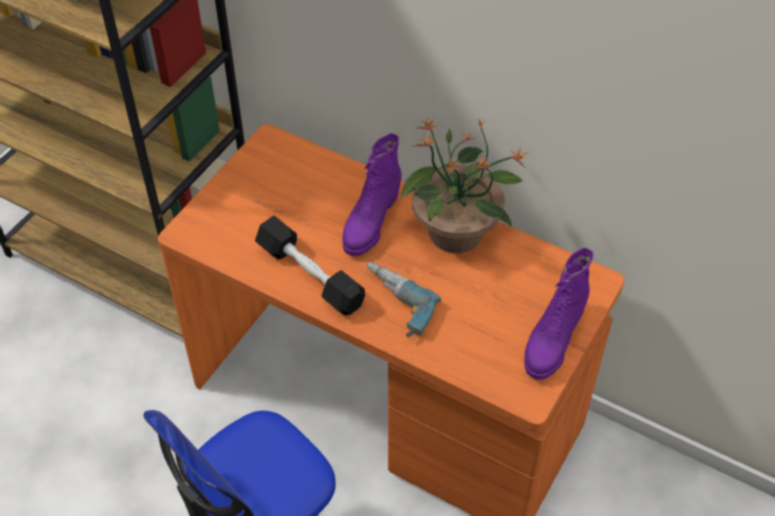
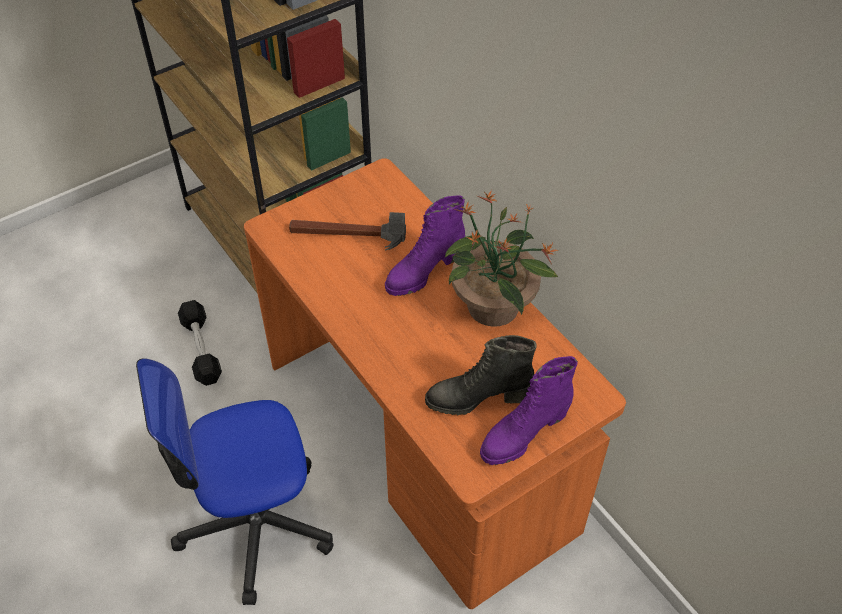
camera: 25 degrees right, 0 degrees up
black dumbbell [255,216,365,315] -> black dumbbell moved to [178,300,222,386]
power drill [366,262,441,337] -> none
none -> hammer [289,212,406,250]
none -> black boot [425,335,536,416]

